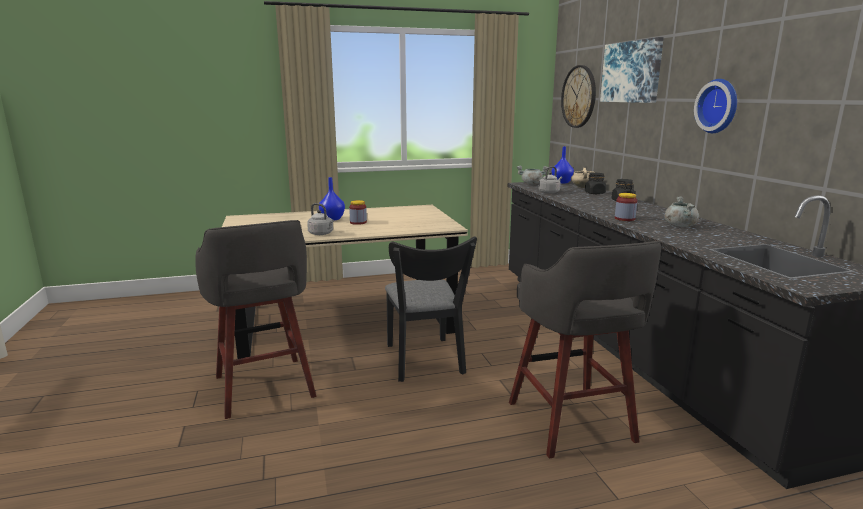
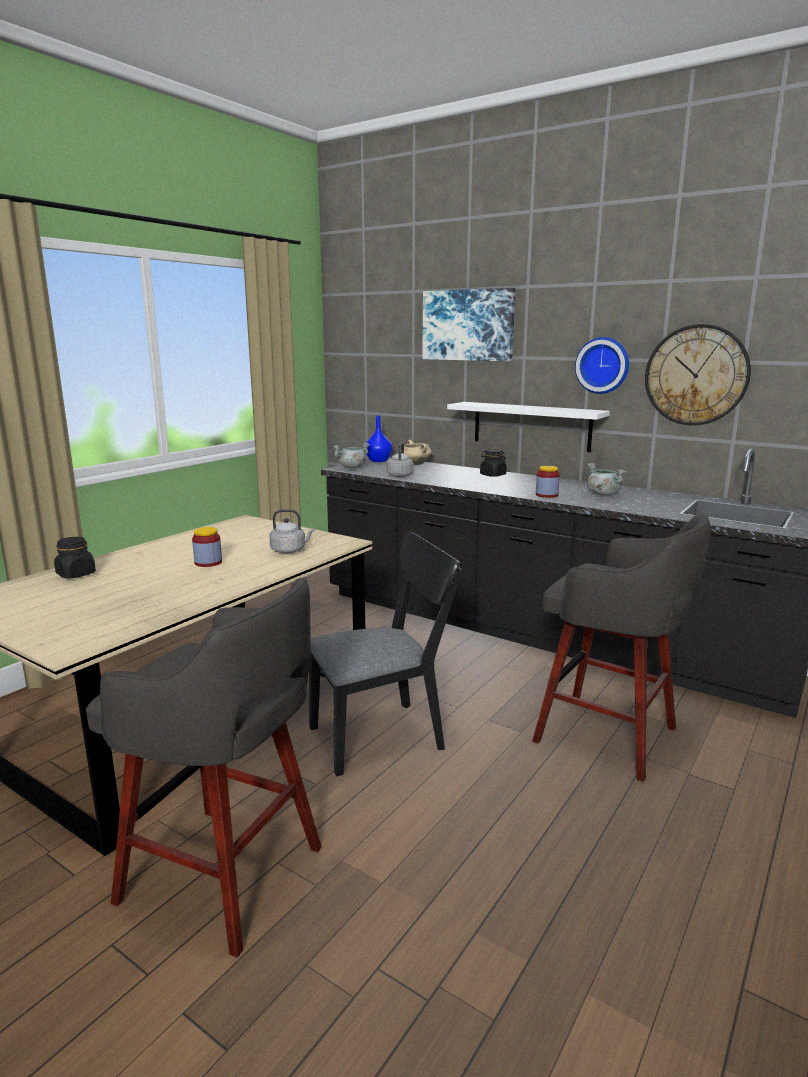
camera: 40 degrees left, 0 degrees up
grey kettle [307,203,334,235] -> grey kettle moved to [269,509,315,553]
blue vase [319,177,345,220] -> none
black chair [385,236,477,382] -> black chair turned 60 degrees counterclockwise [309,532,462,777]
wall clock [561,65,596,128] -> wall clock moved to [645,324,751,425]
black jar [585,173,606,194] -> black jar moved to [54,537,96,579]
none -> white shelf [447,402,610,452]

